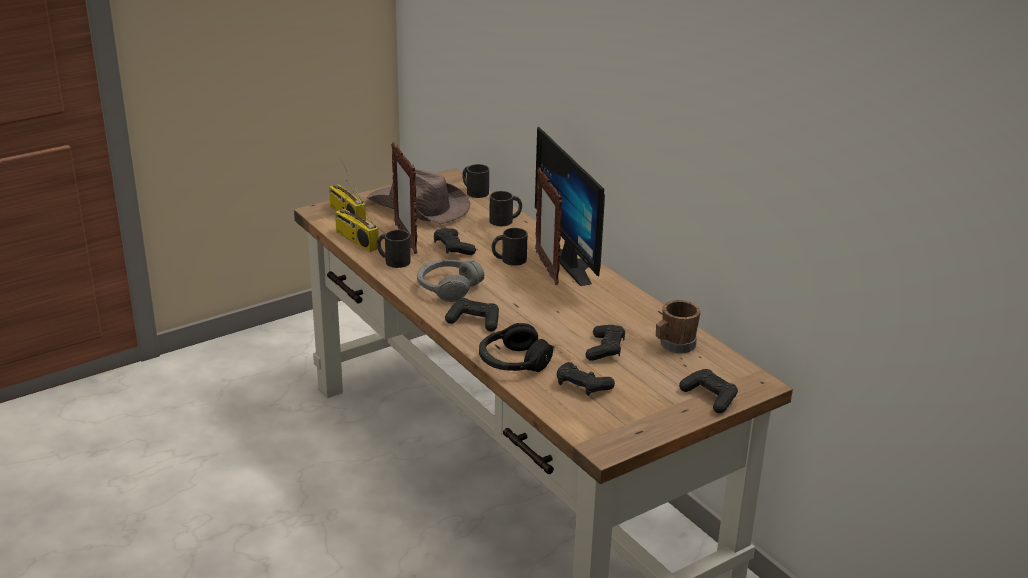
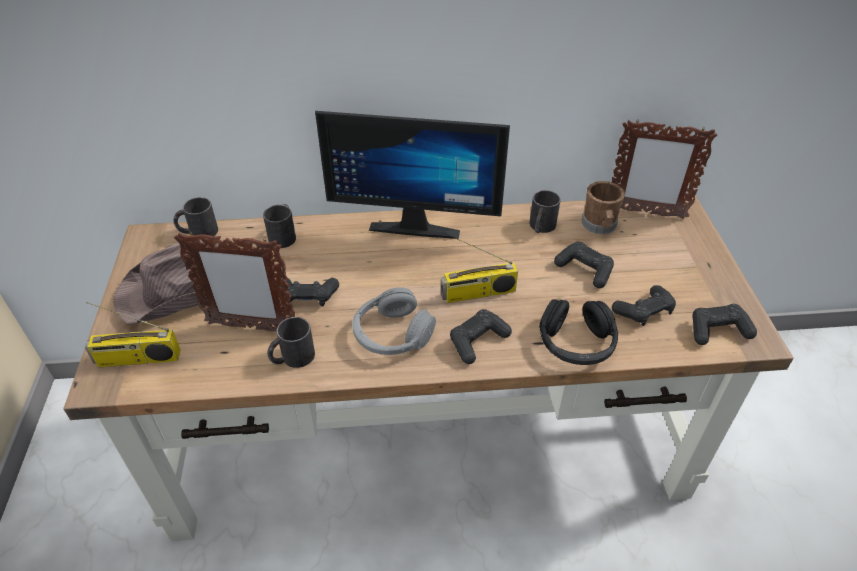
camera: 60 degrees left, 15 degrees up
radio [335,180,379,252] -> radio moved to [441,238,518,303]
black mug [492,228,528,266] -> black mug moved to [530,190,561,233]
picture frame [535,167,562,285] -> picture frame moved to [612,120,717,219]
black game controller [679,369,738,413] -> black game controller moved to [692,304,757,345]

